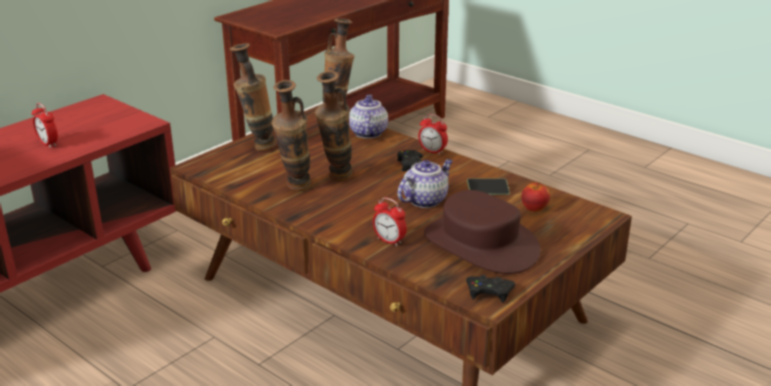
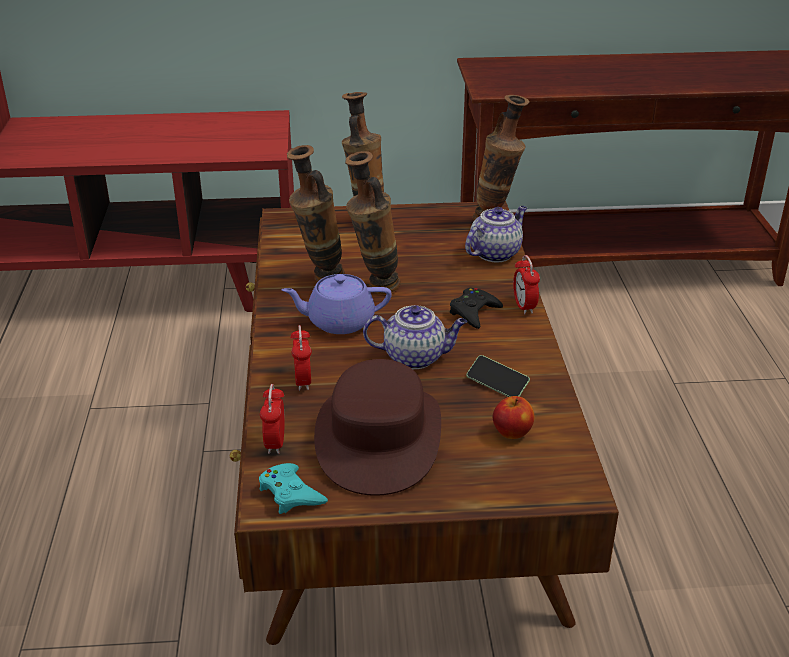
camera: 45 degrees right, 5 degrees up
alarm clock [31,103,58,148] -> alarm clock moved to [260,384,285,454]
black game controller [466,275,515,303] -> turquoise game controller [259,463,328,514]
none -> purple teapot [281,274,392,334]

